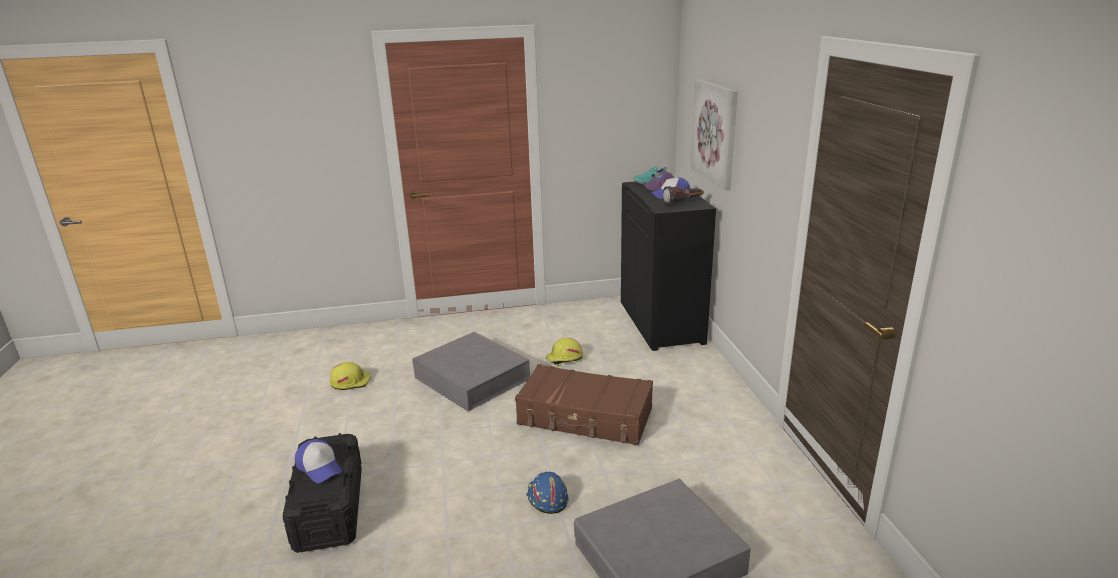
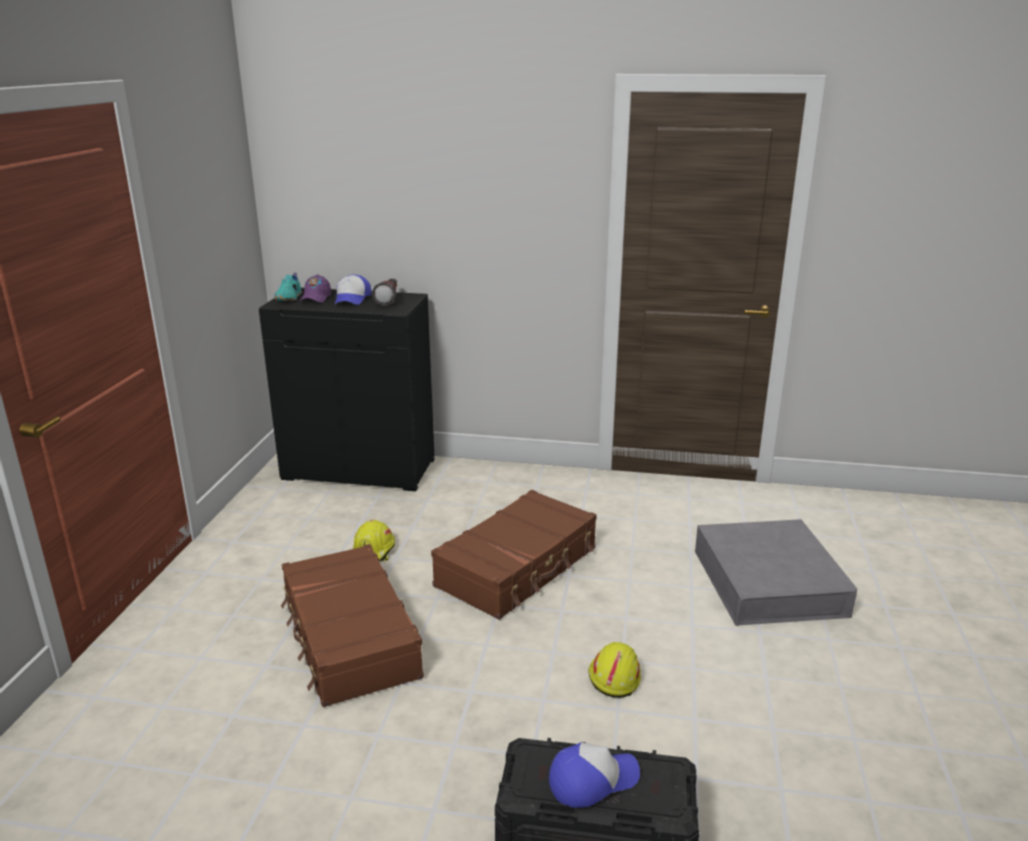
camera: 70 degrees left, 0 degrees up
yellow hard hat [330,362,371,390] -> yellow hard hat moved to [588,642,641,698]
grey storage box [412,332,530,412] -> brown suitcase [281,544,424,707]
blue hard hat [526,472,568,514] -> none
picture [691,79,738,191] -> none

